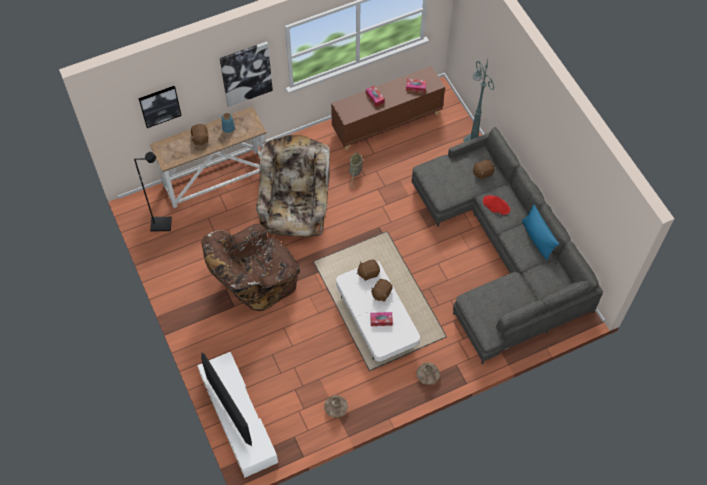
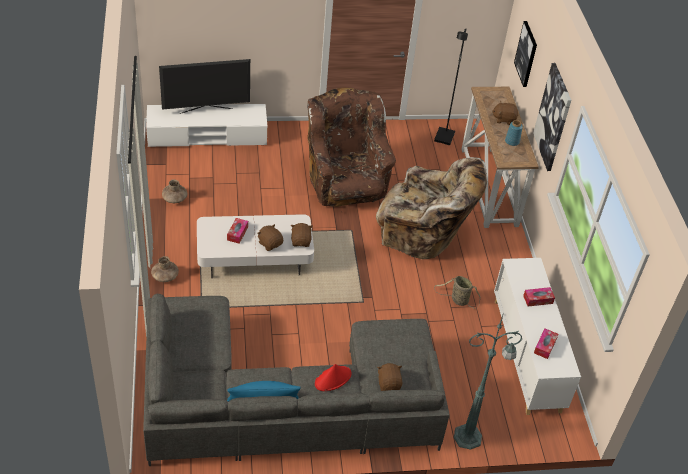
camera: 105 degrees right, 15 degrees down
brown cabinet [331,66,445,150] -> white cabinet [494,258,581,415]

